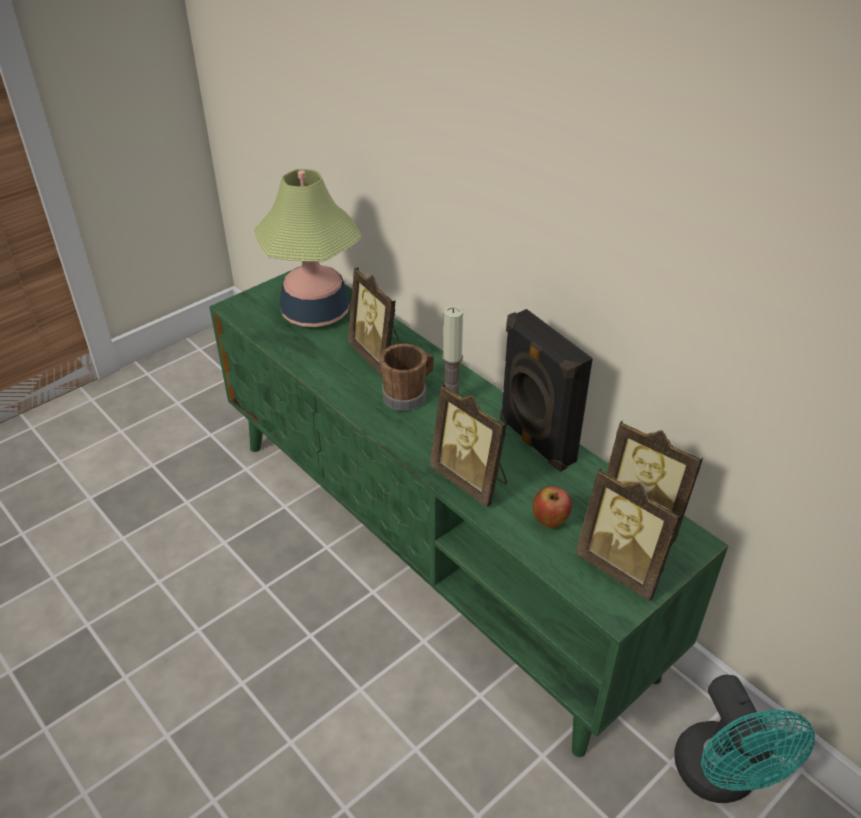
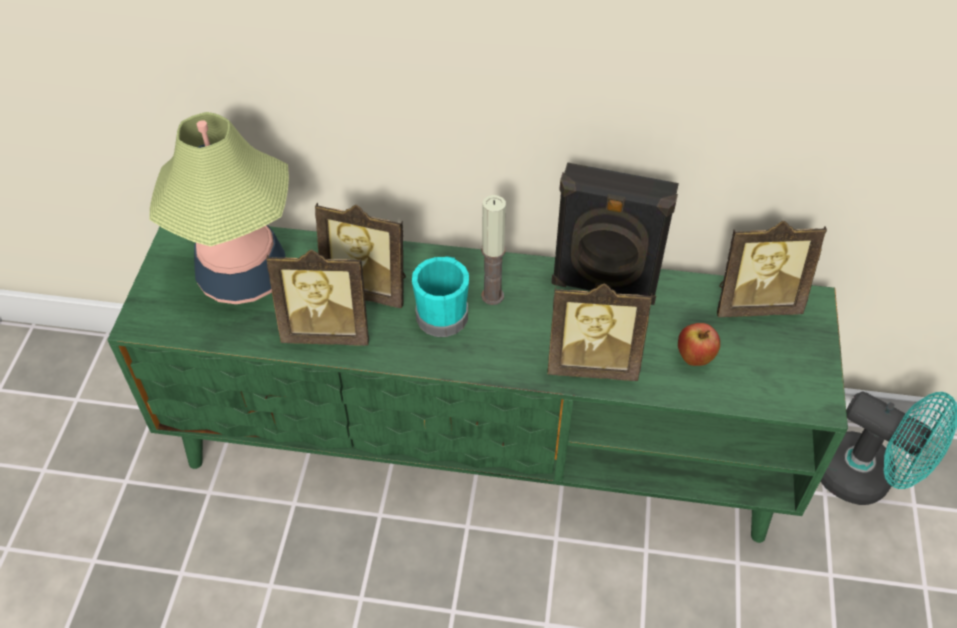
camera: 40 degrees left, 10 degrees up
brown mug [380,344,434,411] -> turquoise mug [412,256,469,337]
picture frame [575,468,682,601] -> picture frame moved to [266,249,369,346]

